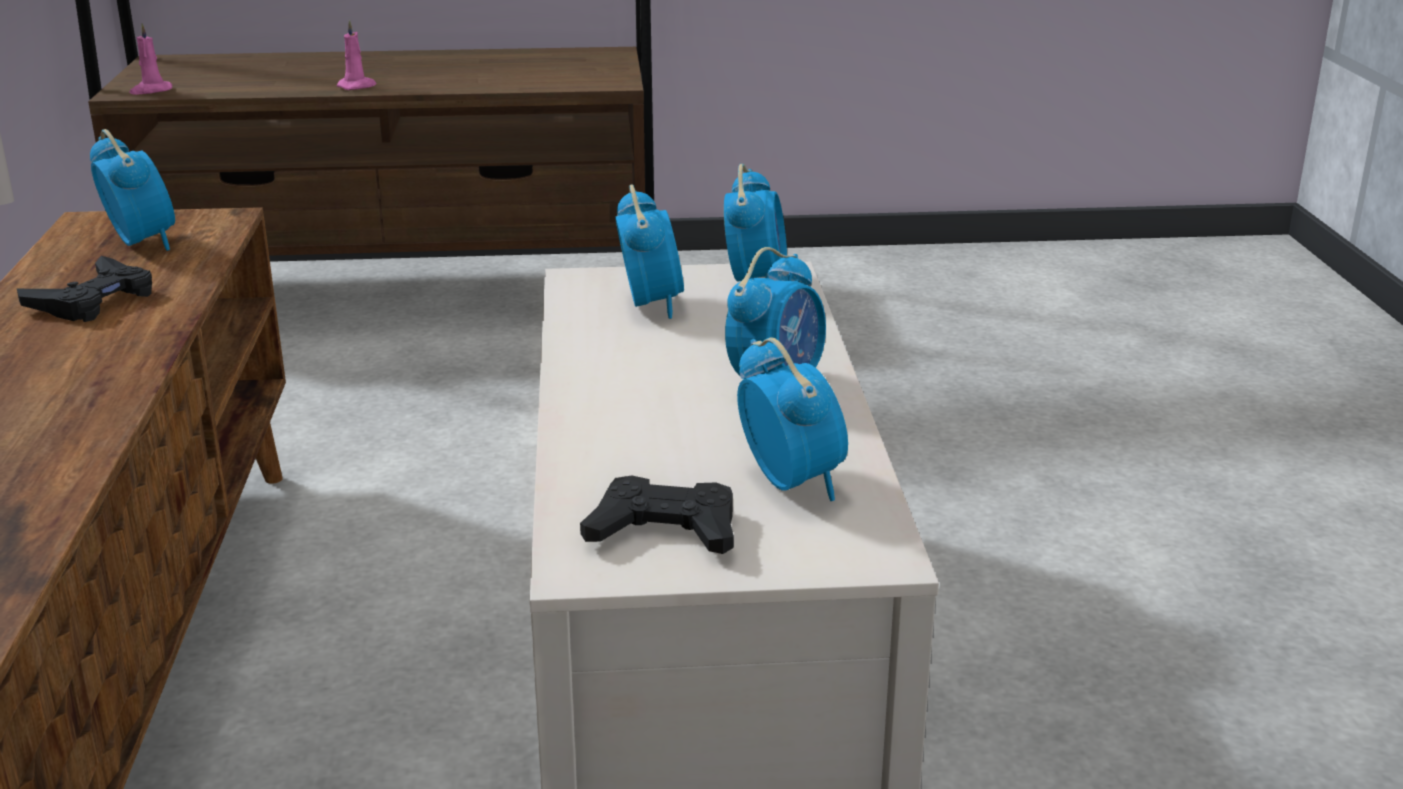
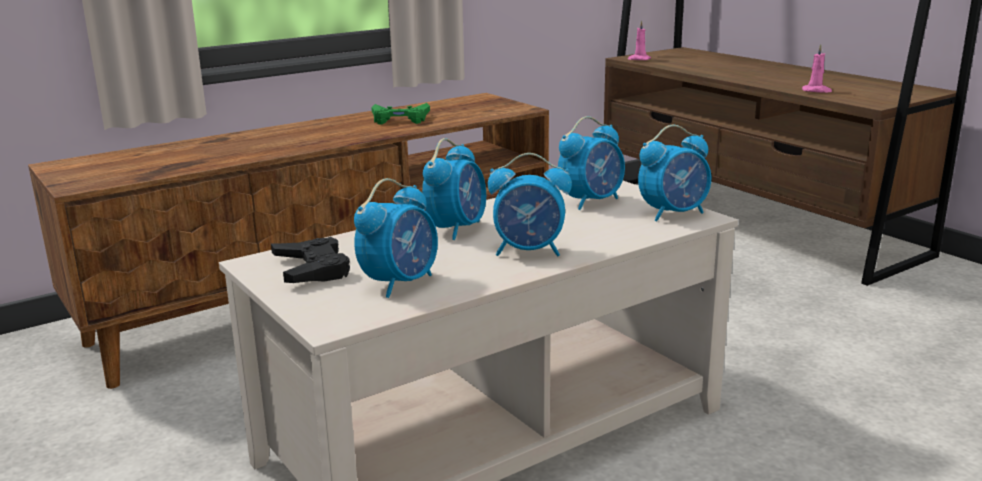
camera: 60 degrees right, 5 degrees down
black game controller [17,256,152,322] -> green game controller [371,103,430,125]
alarm clock [90,129,175,251] -> alarm clock moved to [422,138,486,240]
pink candle [337,20,377,90] -> pink candle moved to [802,45,832,93]

